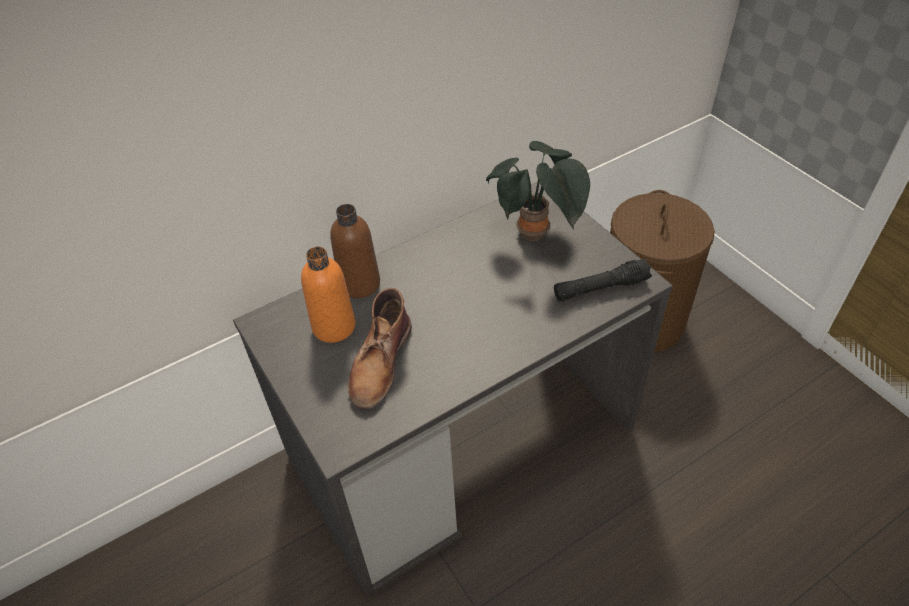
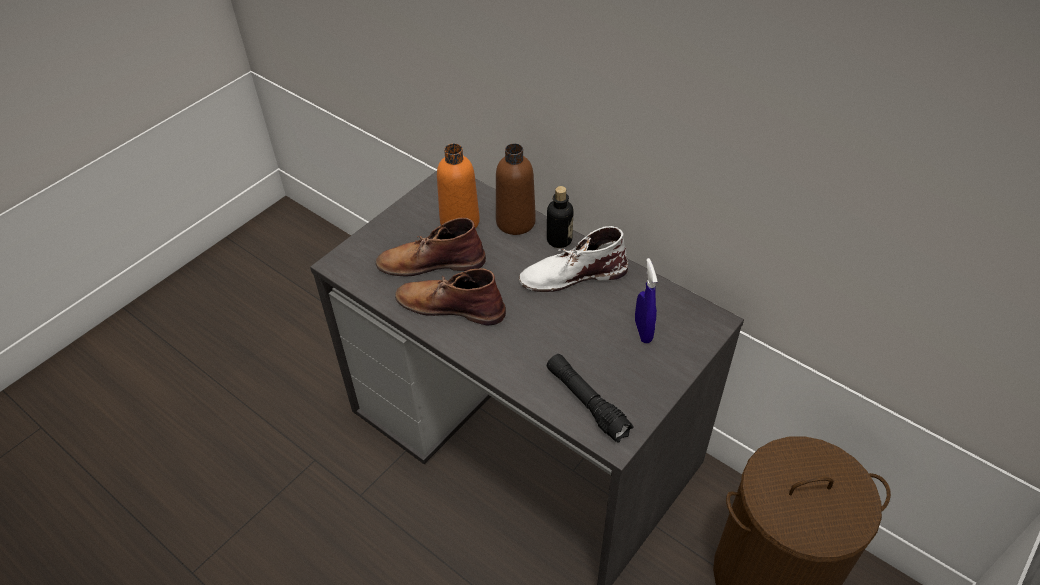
camera: 70 degrees right, 0 degrees up
potted plant [486,141,590,241] -> blue spray bottle [635,258,658,343]
none -> brown boot [395,268,506,325]
none -> white boot [519,226,628,292]
none -> bottle [547,186,574,248]

